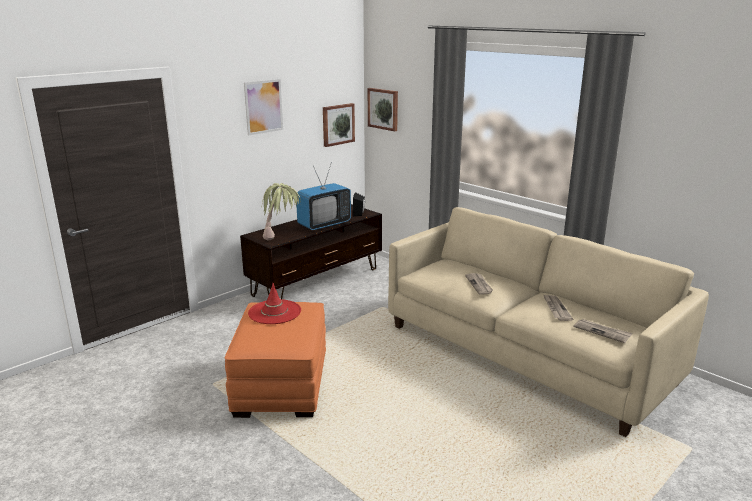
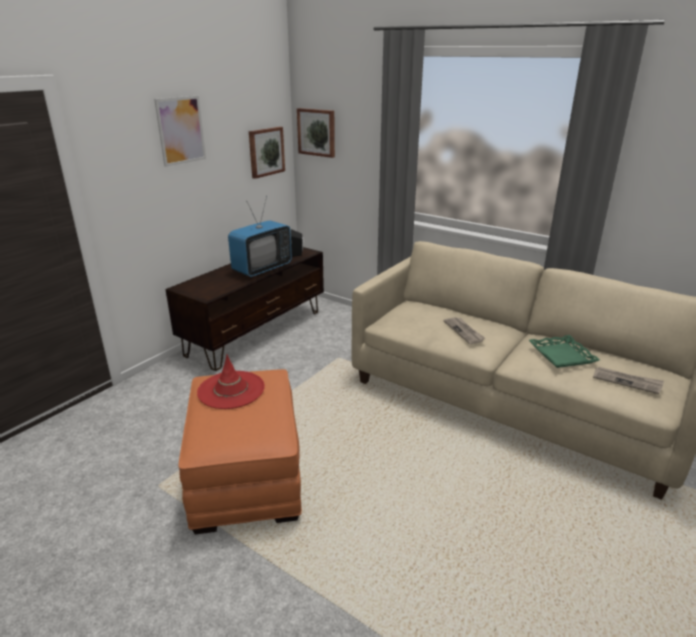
camera: 10 degrees left, 5 degrees up
potted plant [261,183,301,240] -> none
newspaper [543,294,573,321] -> green tray [529,335,600,368]

